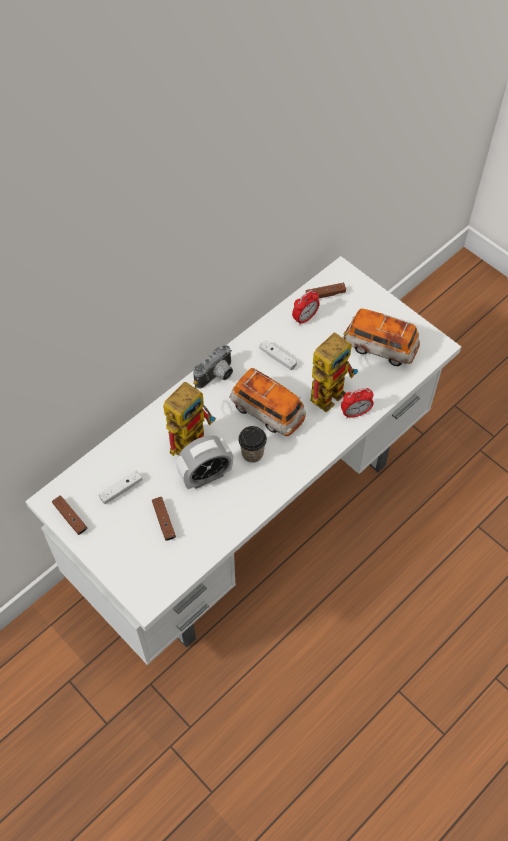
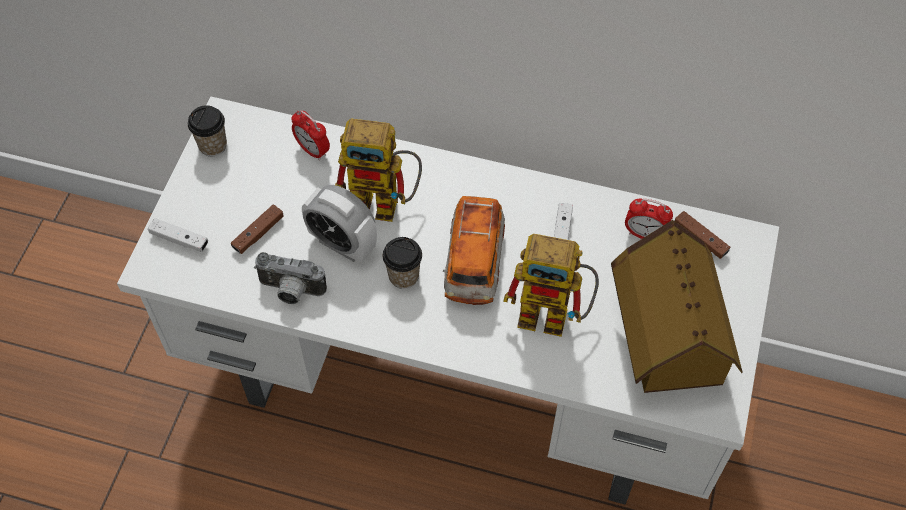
camera: 60 degrees right, 0 degrees up
brown game controller [52,495,87,535] -> cup [188,105,227,156]
white game controller [99,471,142,504] -> white game controller moved to [148,218,208,252]
camera [193,345,233,389] -> camera moved to [254,252,327,304]
alarm clock [341,388,374,418] -> alarm clock moved to [291,110,330,161]
toy car [344,309,420,366] -> toy house [611,220,743,393]

